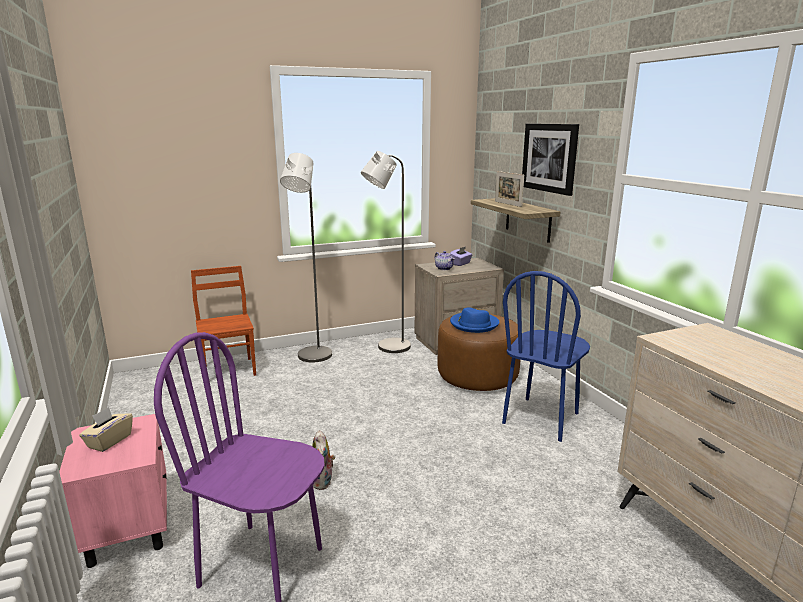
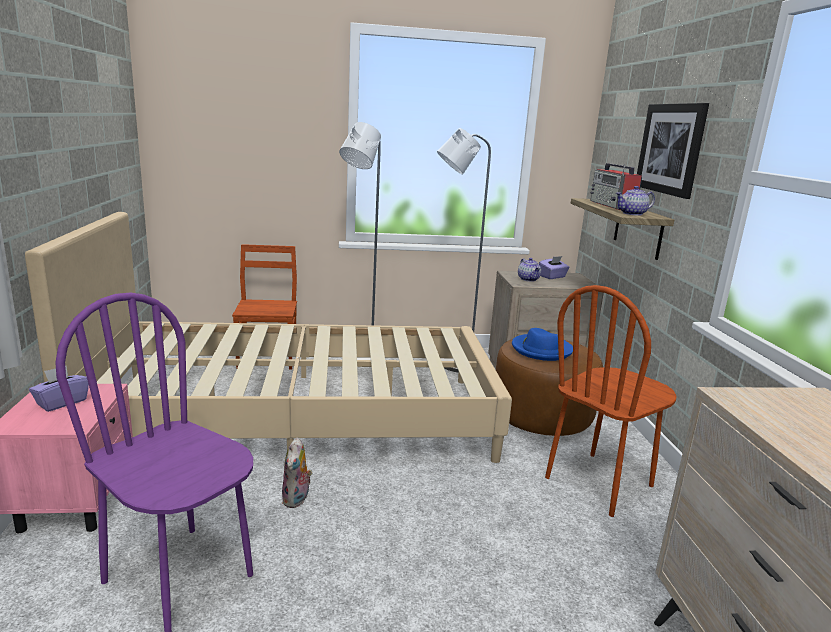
camera: 15 degrees right, 0 degrees up
beige tissue box [79,407,133,452] -> purple tissue box [29,366,89,412]
picture frame [495,171,524,207] -> radio [590,163,642,210]
blue chair [502,271,590,442] -> brown chair [545,285,677,517]
none -> beige bed [25,212,512,463]
none -> teapot [616,186,655,216]

